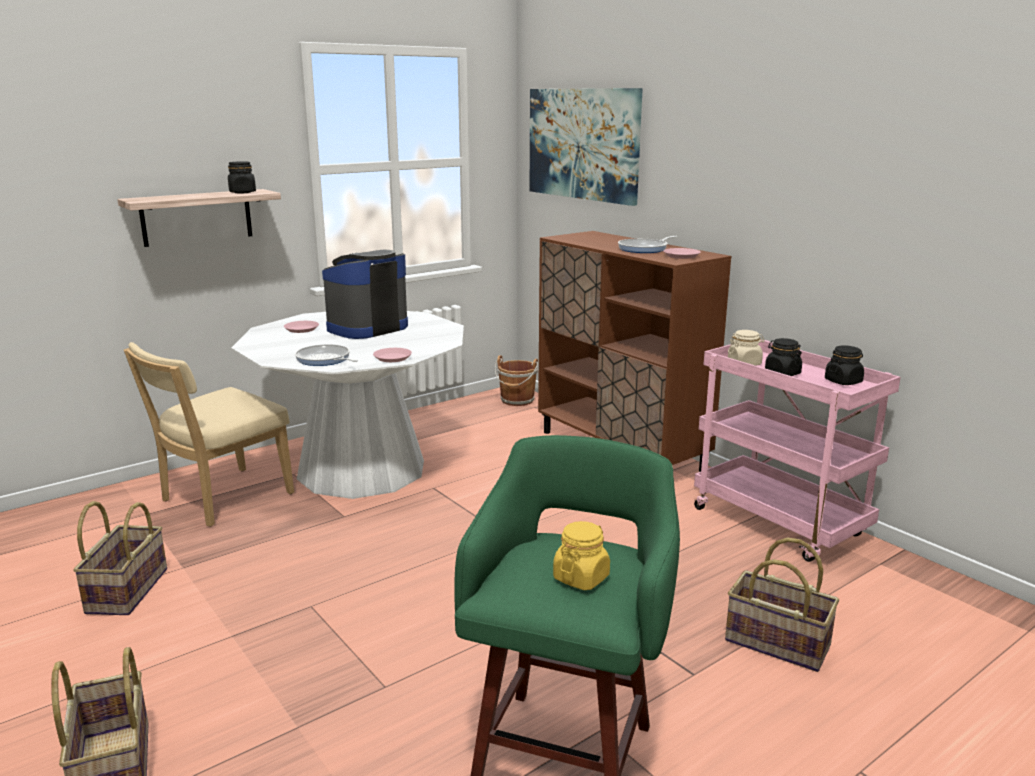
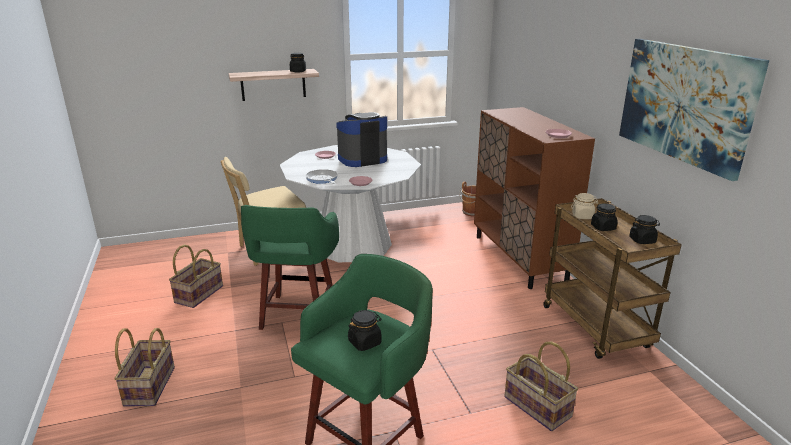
camera: 20 degrees right, 5 degrees up
picture [530,88,643,206] -> picture moved to [619,39,769,181]
yellow jar [553,521,610,590] -> black jar [348,310,381,351]
frying pan [618,236,678,253] -> none
pink cart [694,340,901,562] -> brown cart [543,198,682,359]
none -> green stool [241,205,339,330]

